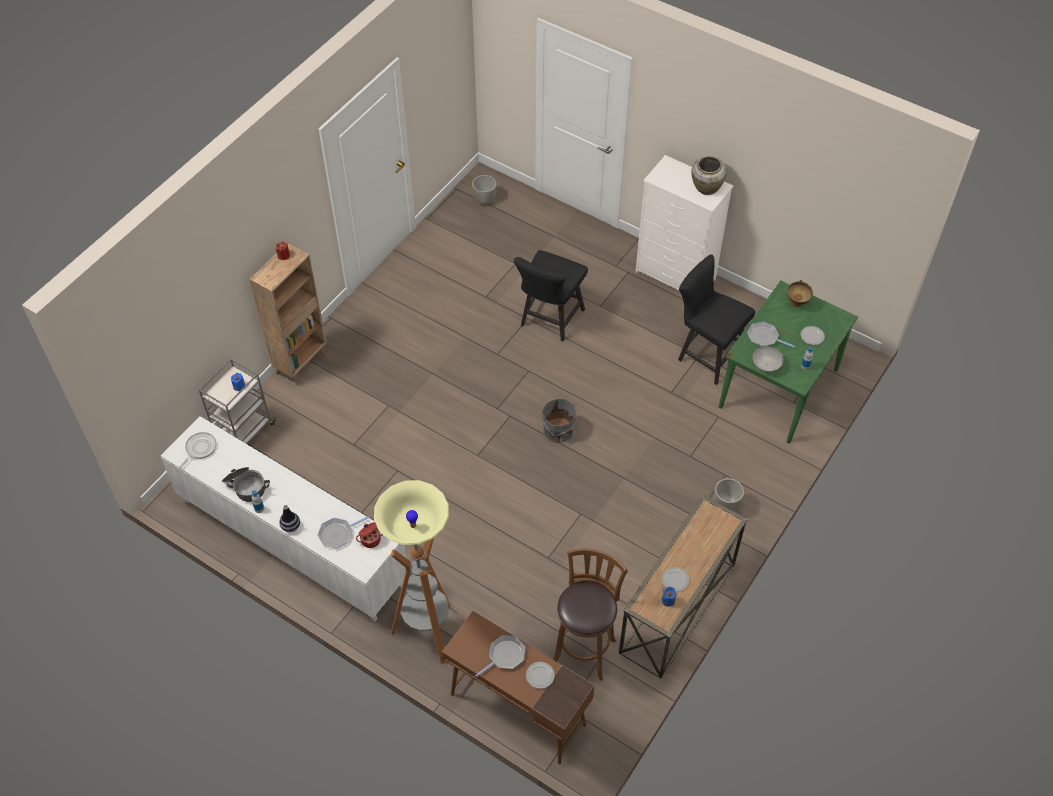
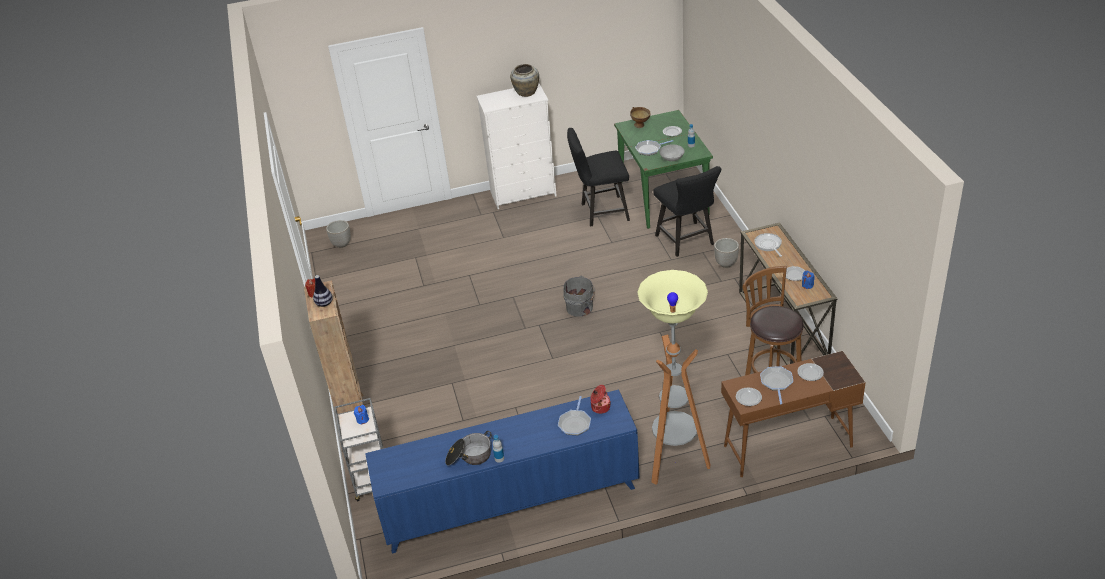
camera: 45 degrees left, 15 degrees down
white cabinet [161,416,406,621] -> blue cabinet [365,389,640,554]
frying pan [179,432,216,468] -> frying pan moved to [754,233,782,257]
vase [279,505,300,532] -> vase moved to [313,275,333,307]
black chair [514,250,588,341] -> black chair moved to [653,166,721,257]
none -> plate [736,387,762,406]

